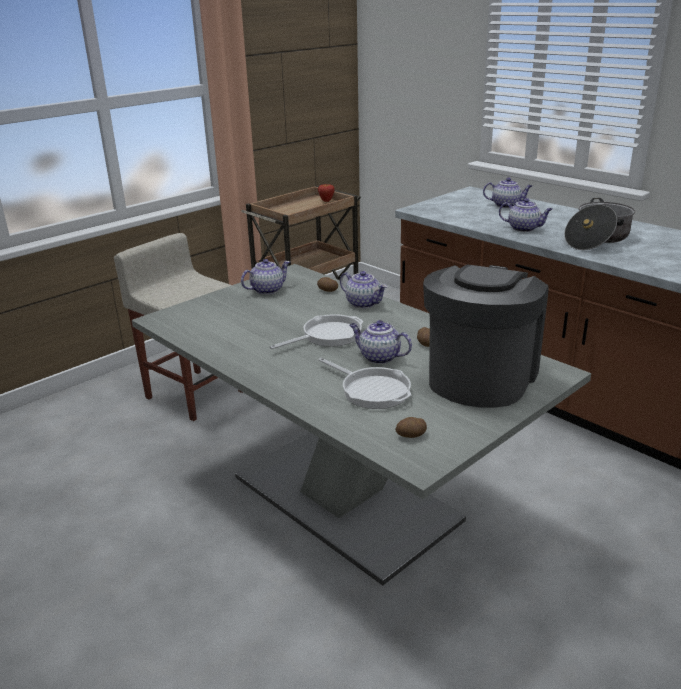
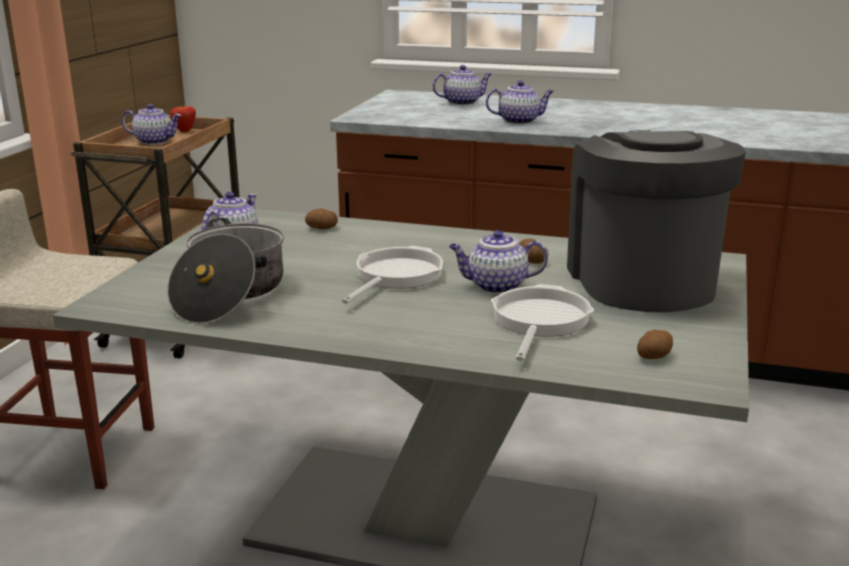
camera: 30 degrees left, 5 degrees down
frying pan [319,358,412,409] -> frying pan turned 90 degrees counterclockwise [491,284,594,361]
teapot [340,271,387,308] -> teapot moved to [122,104,182,145]
cooking pot [564,198,635,250] -> cooking pot moved to [167,218,284,324]

